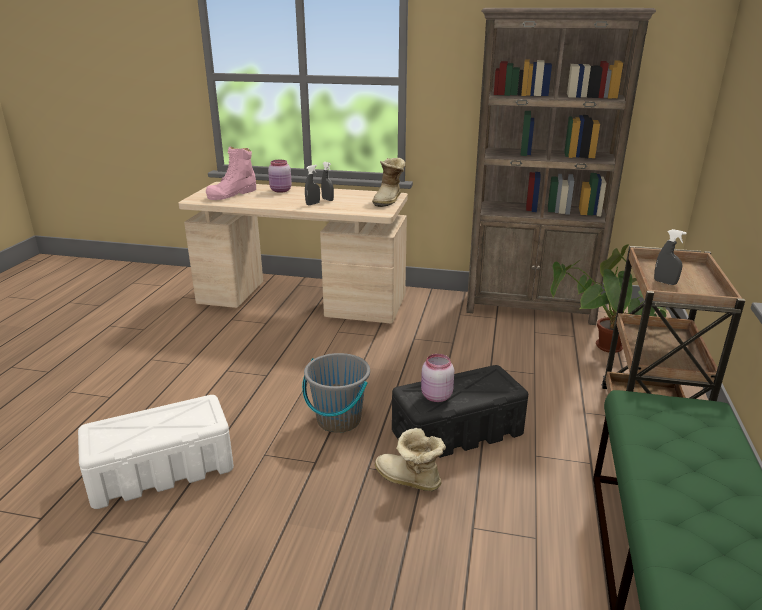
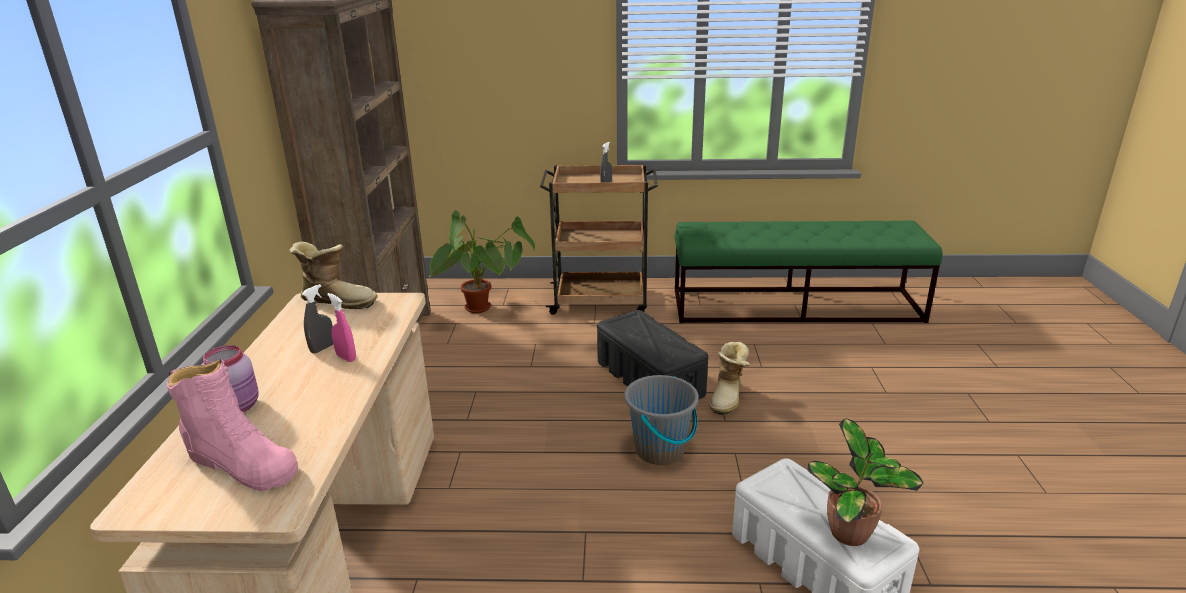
camera: 100 degrees left, 0 degrees up
grey spray bottle [305,165,320,205] -> pink spray bottle [327,293,356,362]
pink jar [421,354,454,402] -> none
none -> potted plant [808,419,923,546]

